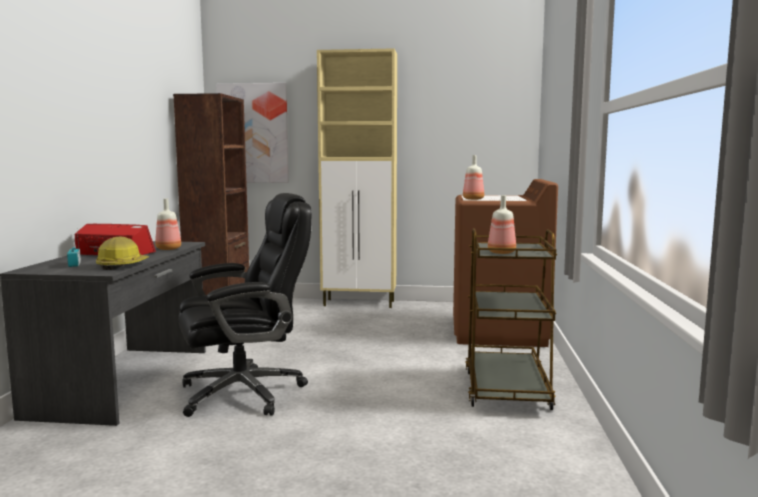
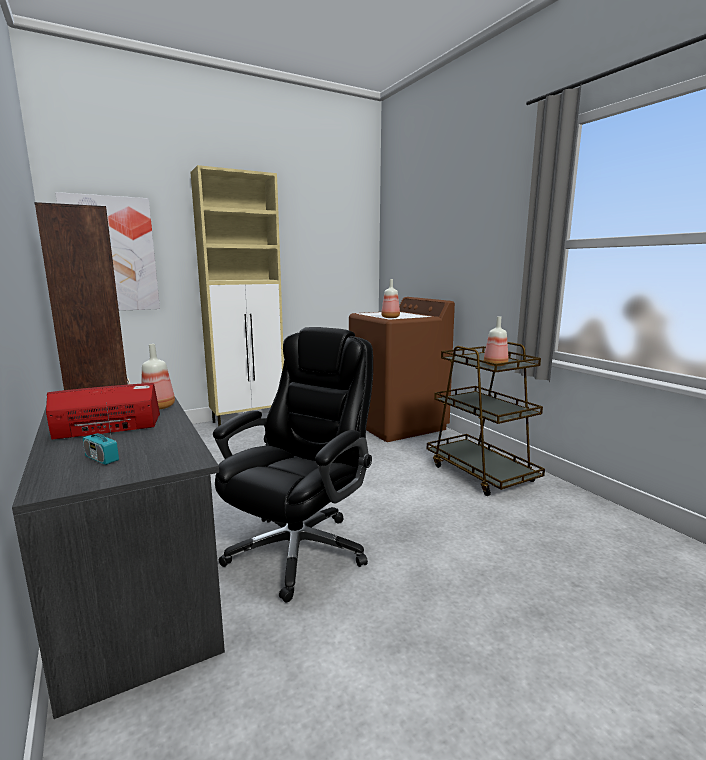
camera: 35 degrees left, 5 degrees up
hard hat [96,237,149,270] -> none

